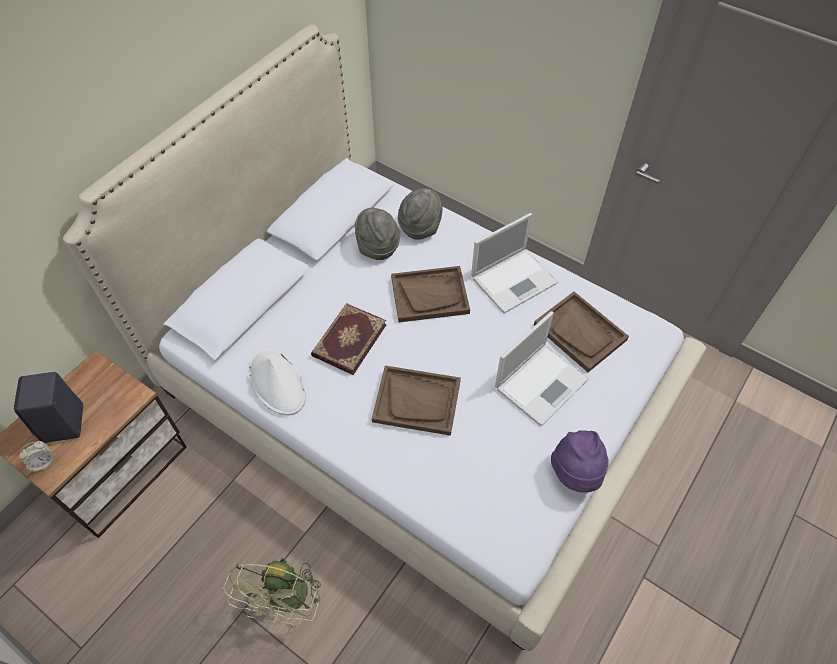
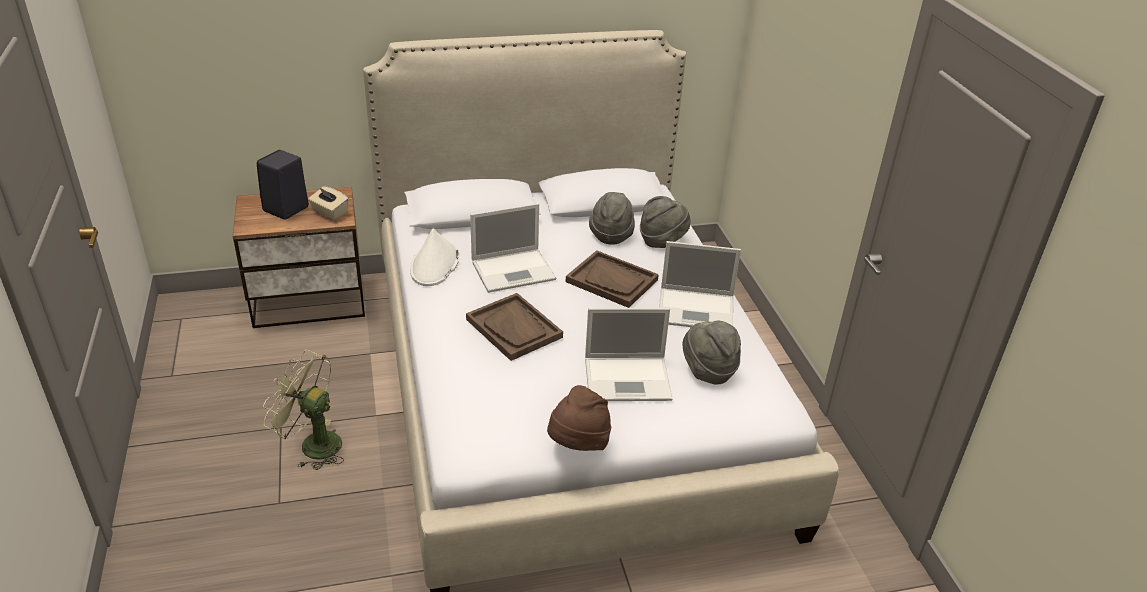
camera: 40 degrees right, 20 degrees down
alarm clock [19,441,55,472] -> none
green fan [223,557,321,627] -> green fan turned 60 degrees clockwise [263,350,344,470]
book [311,303,386,375] -> laptop [470,203,556,293]
brown tray [534,292,629,372] -> grey hat [683,321,741,384]
purple hat [551,430,608,493] -> brown hat [547,385,611,451]
none -> beige tissue box [308,186,349,220]

